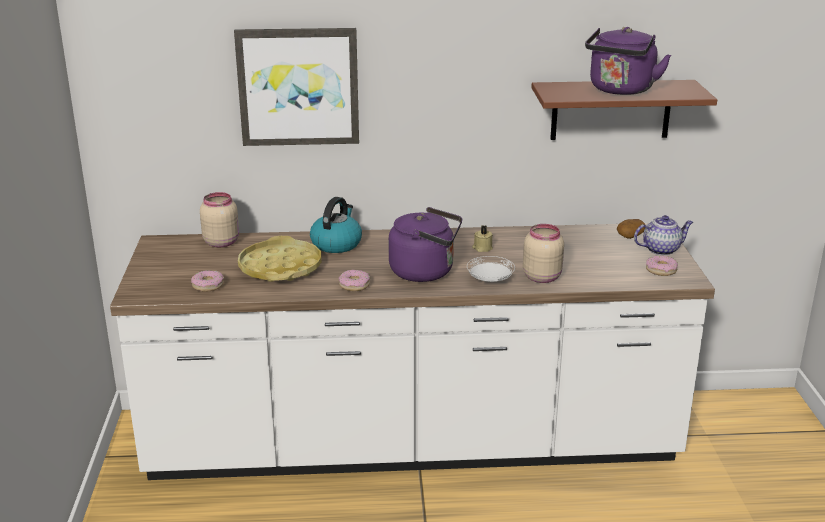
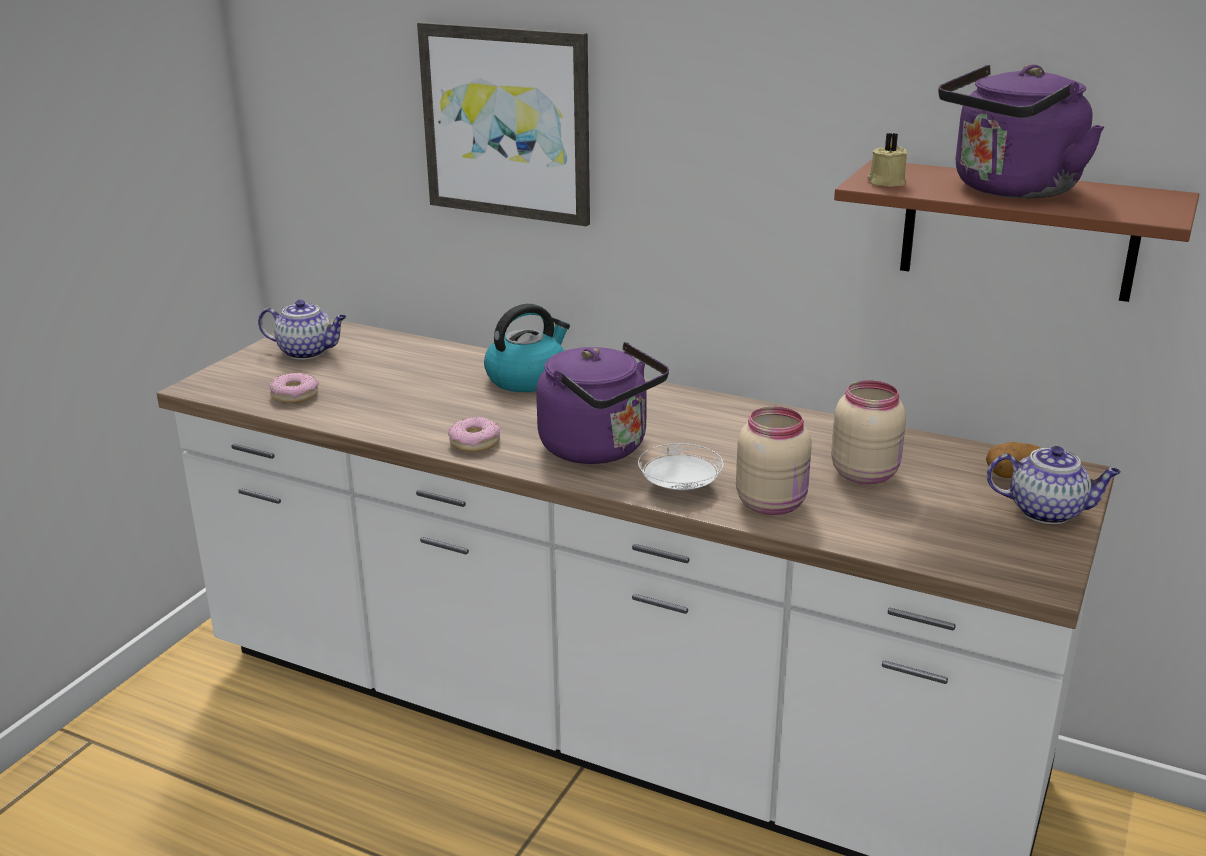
camera: 30 degrees right, 0 degrees up
beige jar [200,192,239,247] -> beige jar moved to [831,380,906,484]
yellow tray [238,236,321,282] -> none
beige candle [472,225,493,252] -> beige candle moved to [867,133,908,187]
donut [646,255,678,276] -> none
none -> teapot [258,300,347,359]

